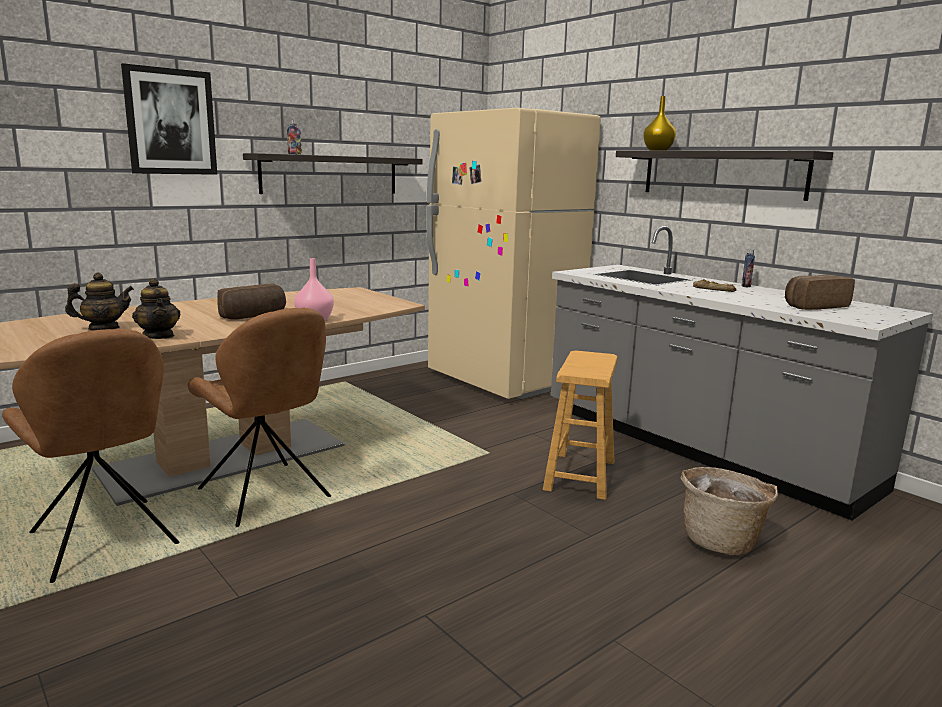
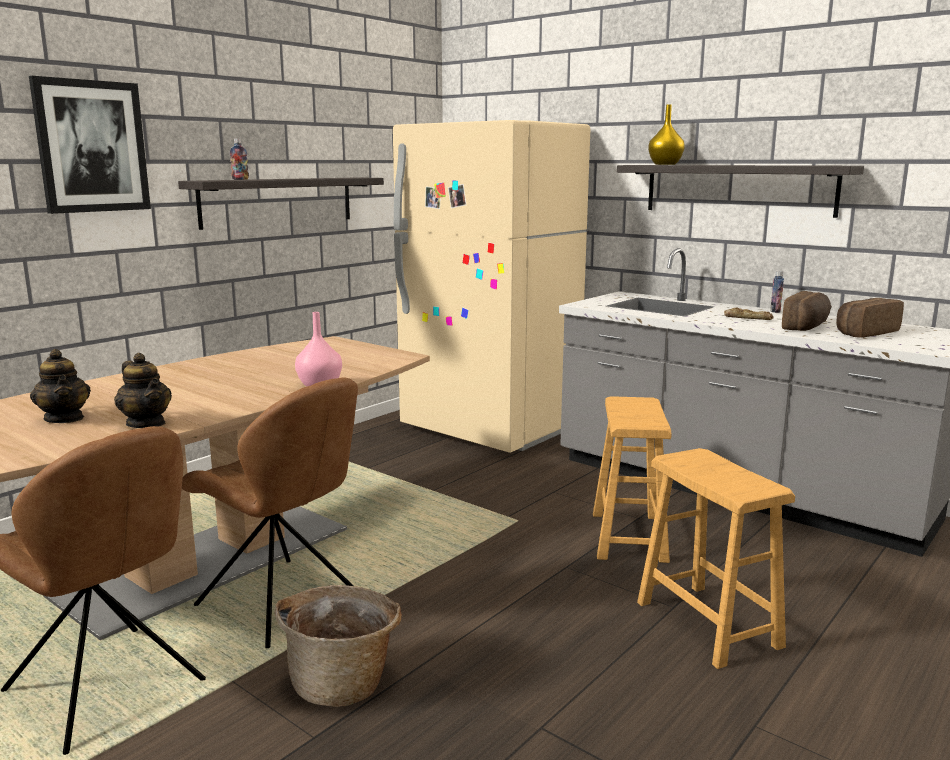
camera: 10 degrees left, 0 degrees up
teapot [65,272,134,330] -> teapot turned 90 degrees clockwise [30,349,91,423]
bread [217,283,286,320] -> bread moved to [782,291,832,331]
basket [681,467,778,555] -> basket moved to [275,585,402,707]
none -> brown stool [637,448,795,669]

